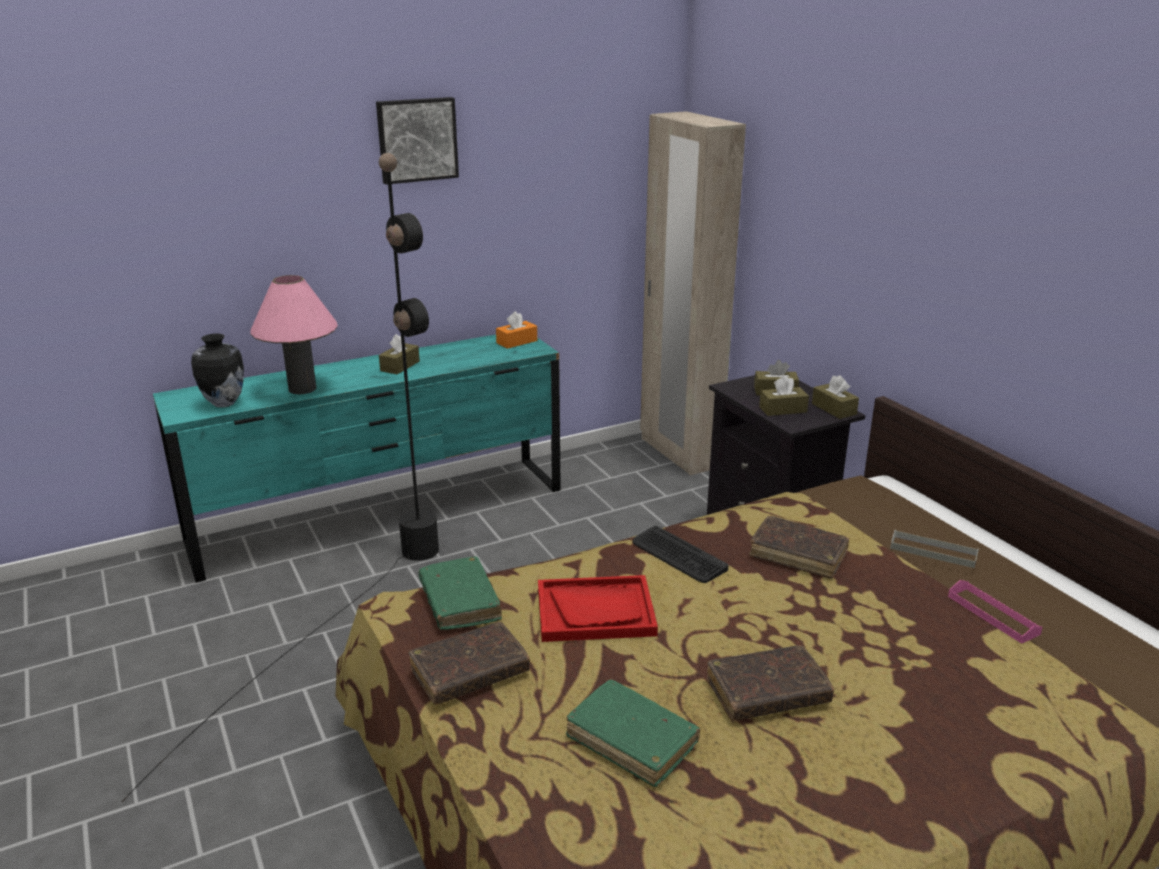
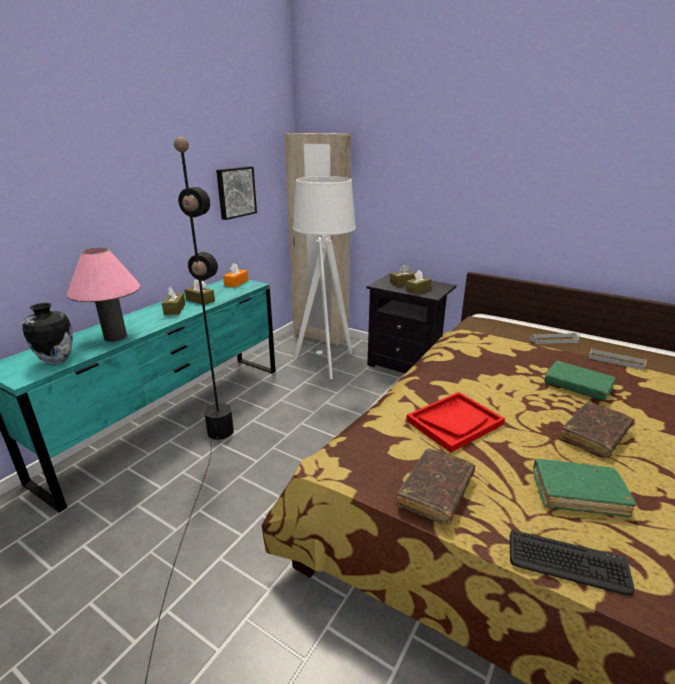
camera: 30 degrees left, 0 degrees up
picture [376,97,459,185] -> picture moved to [216,166,257,220]
green book [419,556,502,630] -> green book moved to [544,361,616,401]
keyboard [632,526,728,583] -> keyboard moved to [510,530,634,596]
brown book [749,516,850,579] -> none
brown tissue box [812,375,859,419] -> brown tissue box moved to [184,279,215,305]
pink tray [948,580,1043,644] -> grey tray [589,348,647,370]
none -> white floor lamp [293,176,356,380]

